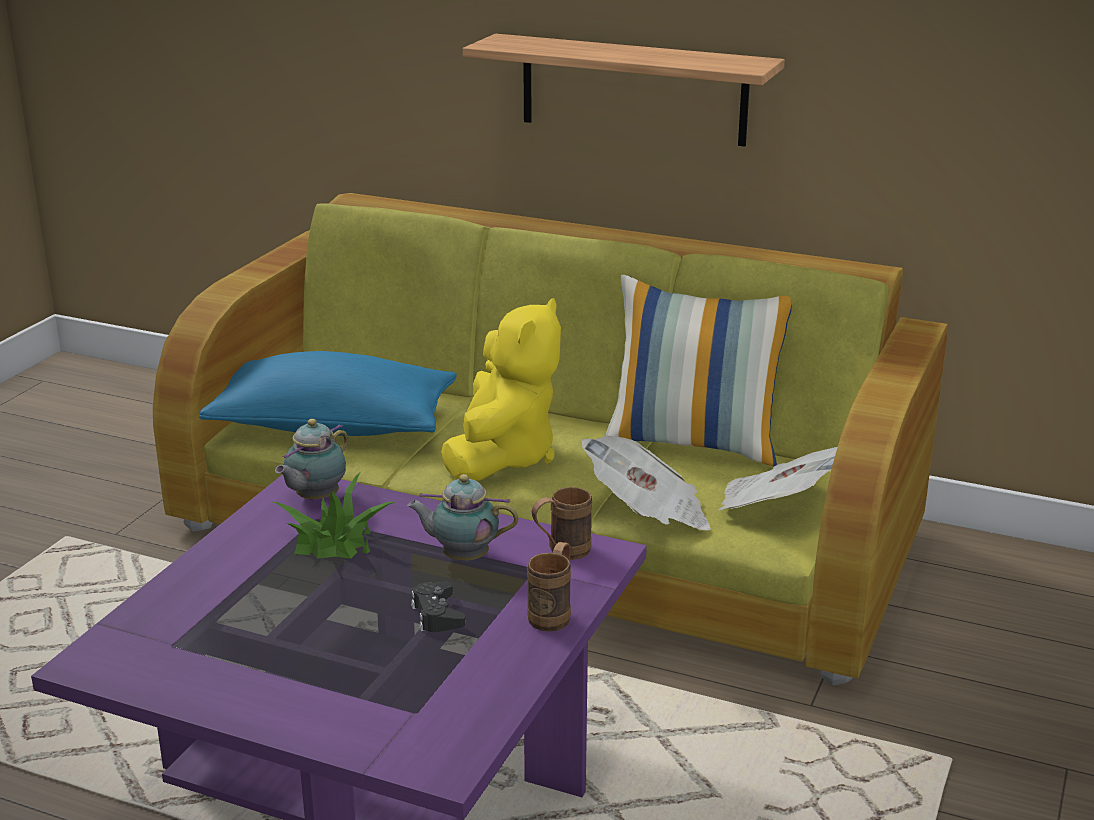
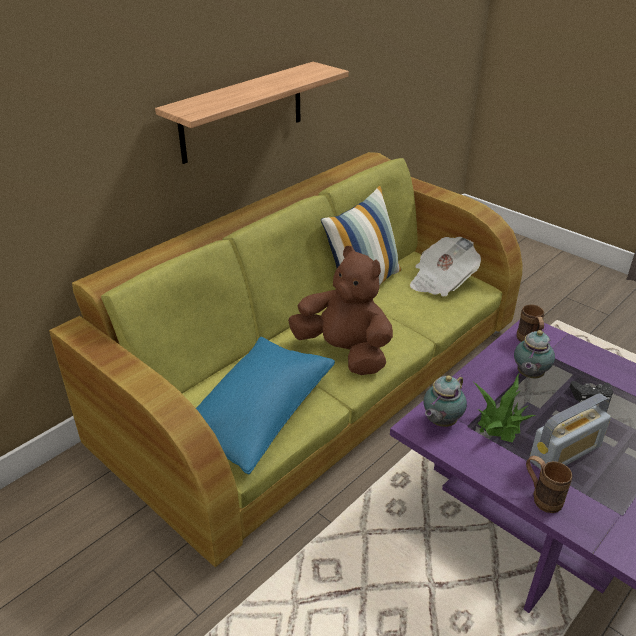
camera: 70 degrees left, 10 degrees up
teapot [275,419,348,501] -> teapot turned 75 degrees clockwise [424,373,467,427]
yellow plush toy [441,298,561,481] -> brown plush toy [288,246,393,375]
brown mug [527,542,571,632] -> brown mug moved to [526,456,572,513]
newspaper [582,436,711,531] -> none
none -> radio [529,393,611,470]

